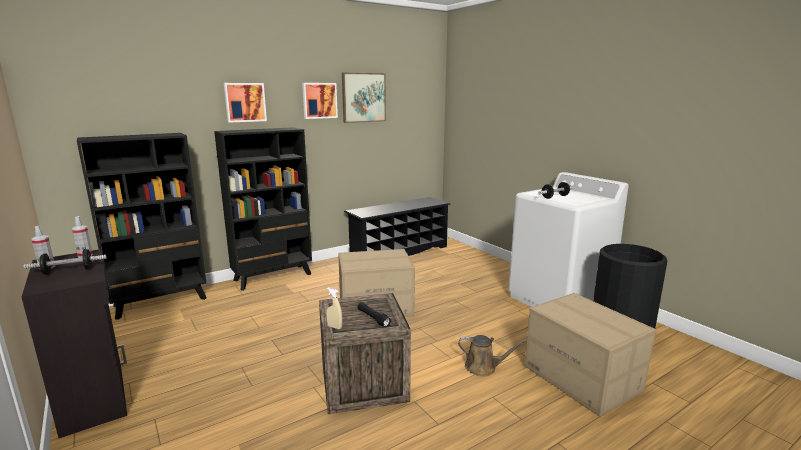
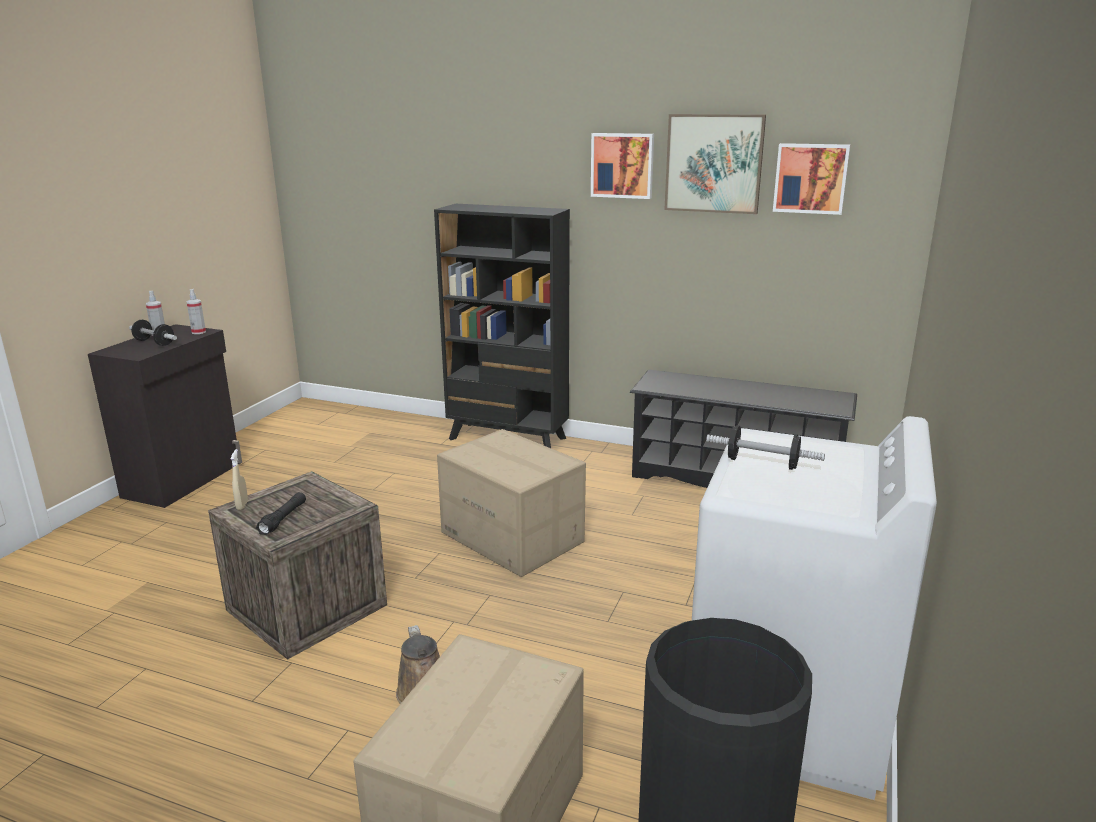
camera: 55 degrees right, 5 degrees up
black bookcase [77,133,207,320] -> none
picture [224,83,267,123] -> picture moved to [773,143,850,215]

